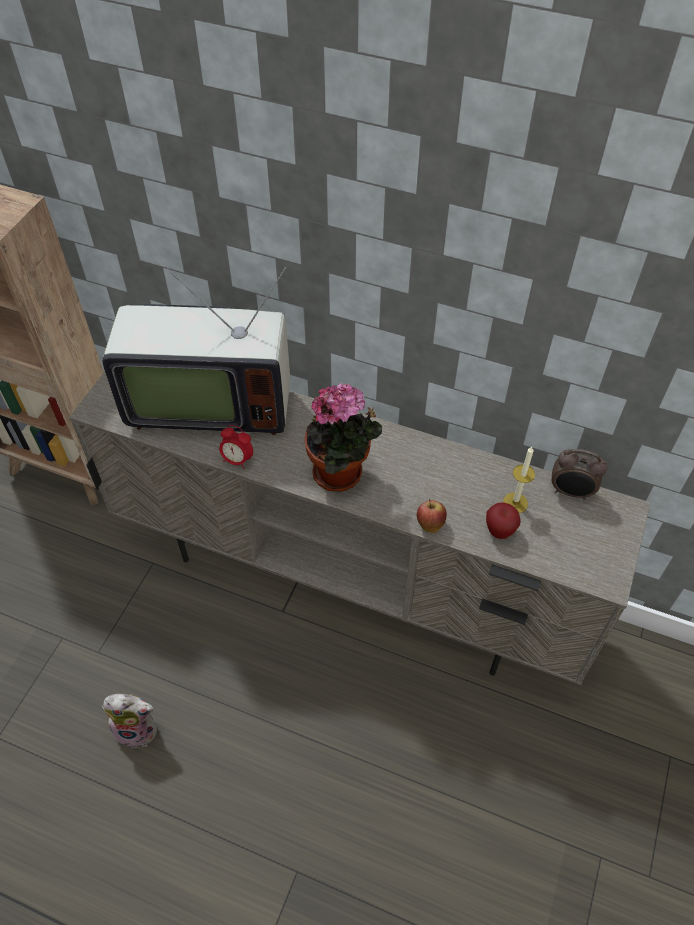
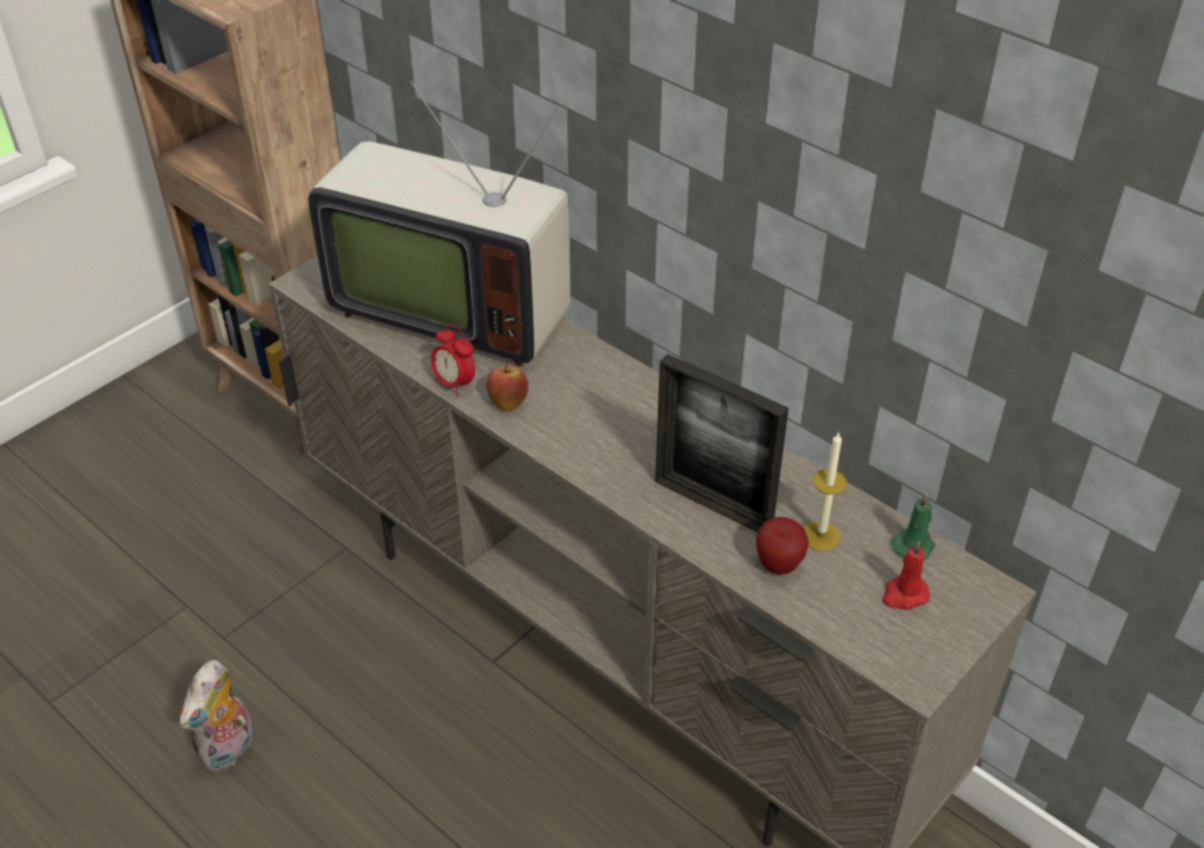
camera: 20 degrees right, 10 degrees down
plush toy [102,693,157,748] -> plush toy turned 90 degrees clockwise [179,660,254,772]
potted plant [304,383,382,492] -> none
apple [417,499,447,533] -> apple moved to [487,360,528,412]
alarm clock [552,449,608,500] -> green candle [892,492,935,560]
none -> picture frame [655,354,789,532]
none -> red candle [882,541,930,610]

